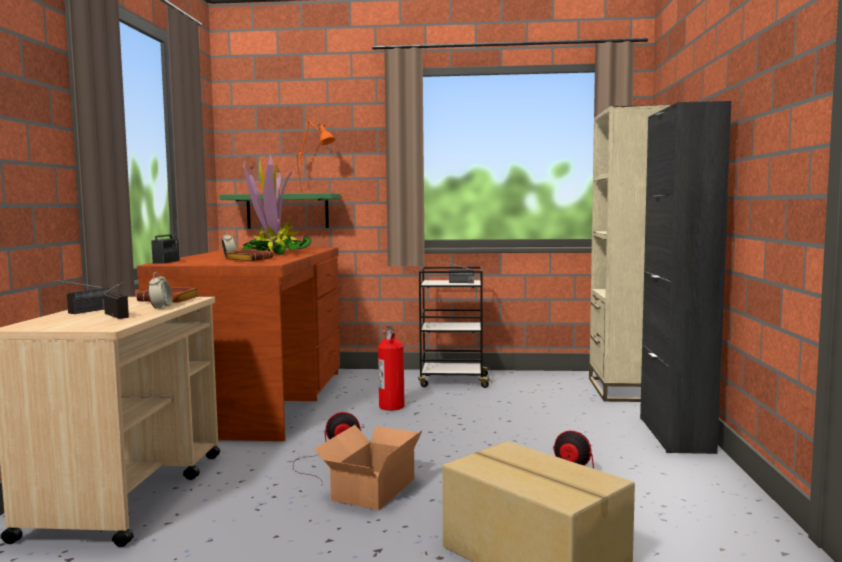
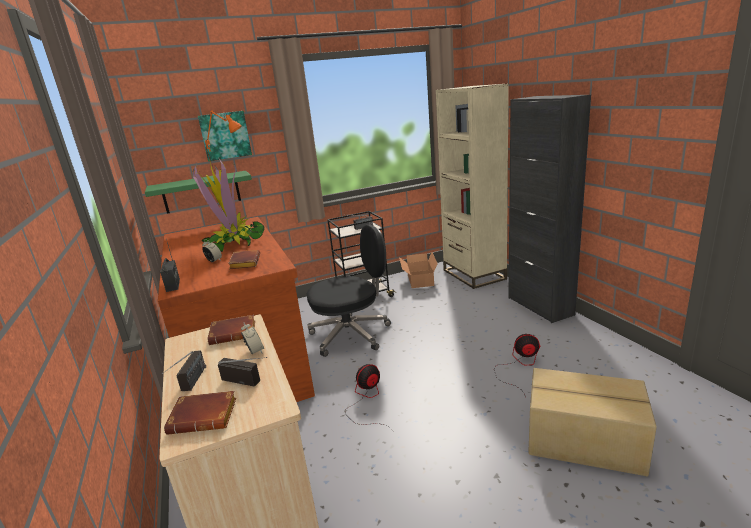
camera: 25 degrees left, 15 degrees up
cardboard box [315,425,423,510] -> cardboard box moved to [399,252,438,288]
fire extinguisher [378,326,404,411] -> black office chair [307,225,391,357]
none -> brown book [164,391,236,435]
none -> picture [198,111,252,161]

